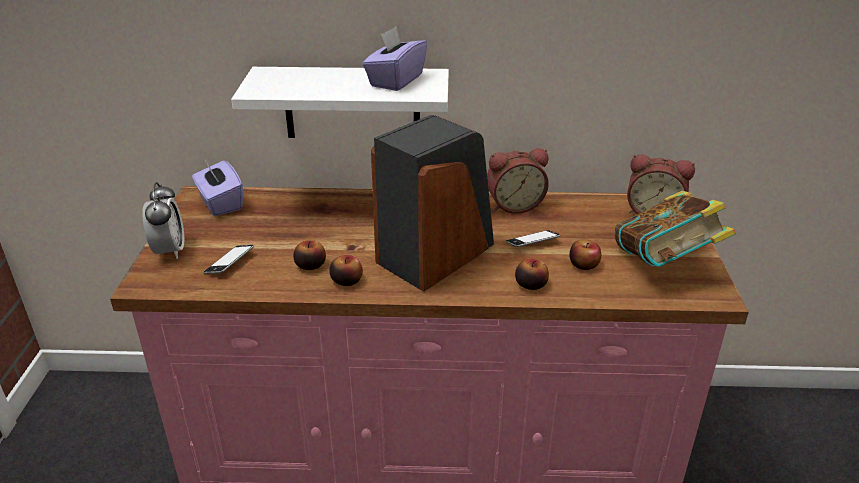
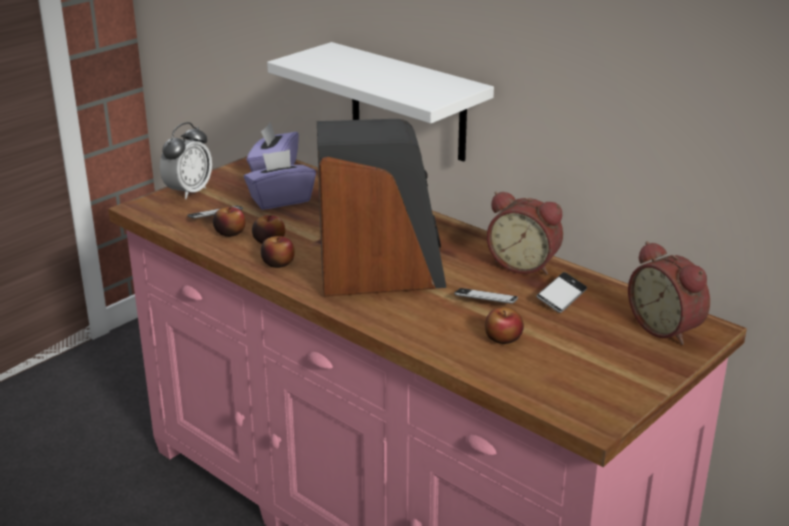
camera: 40 degrees right, 5 degrees down
purple tissue box [363,27,427,91] -> purple tissue box moved to [244,150,316,210]
apple [515,259,549,290] -> apple moved to [213,207,245,237]
book [615,191,736,267] -> none
none -> phone [536,272,587,313]

